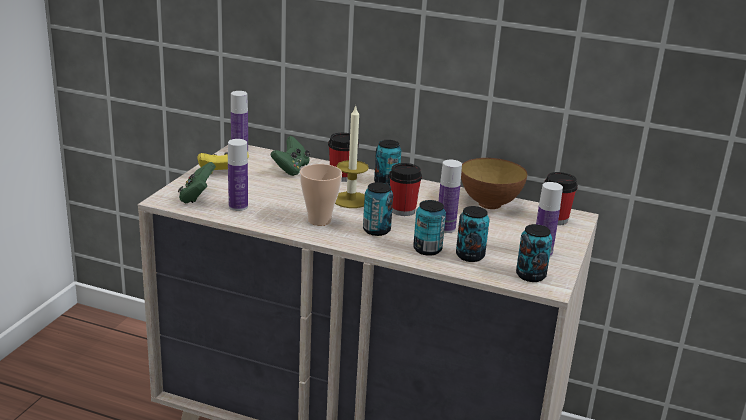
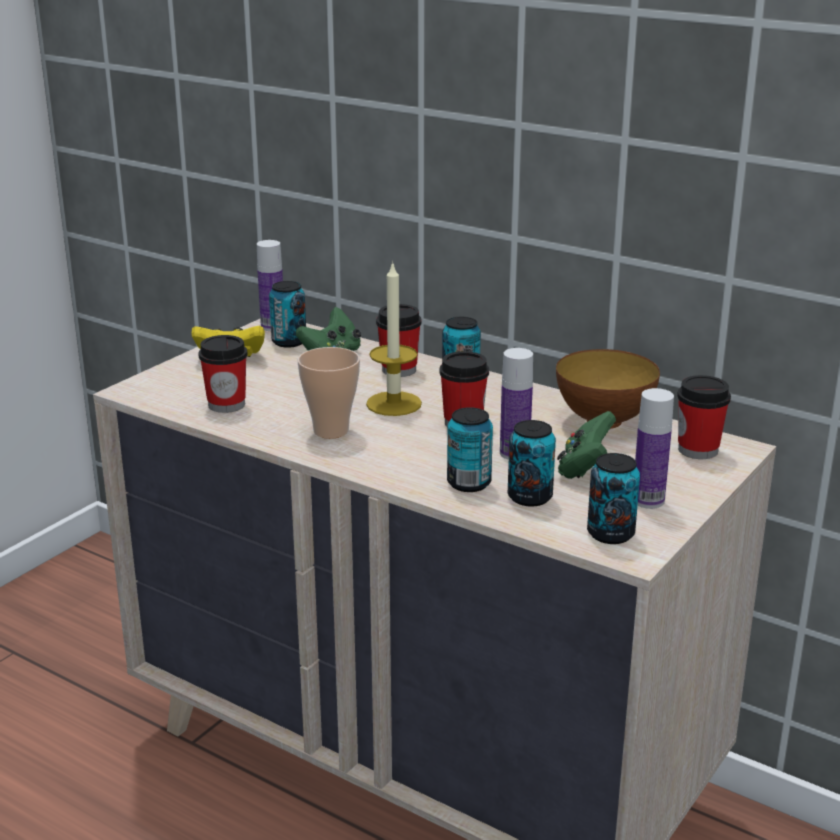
camera: 15 degrees right, 0 degrees up
green game controller [178,162,216,203] -> green game controller moved to [557,411,616,479]
bottle [228,139,248,211] -> cup [198,335,248,413]
can [363,182,393,236] -> can moved to [269,281,306,348]

